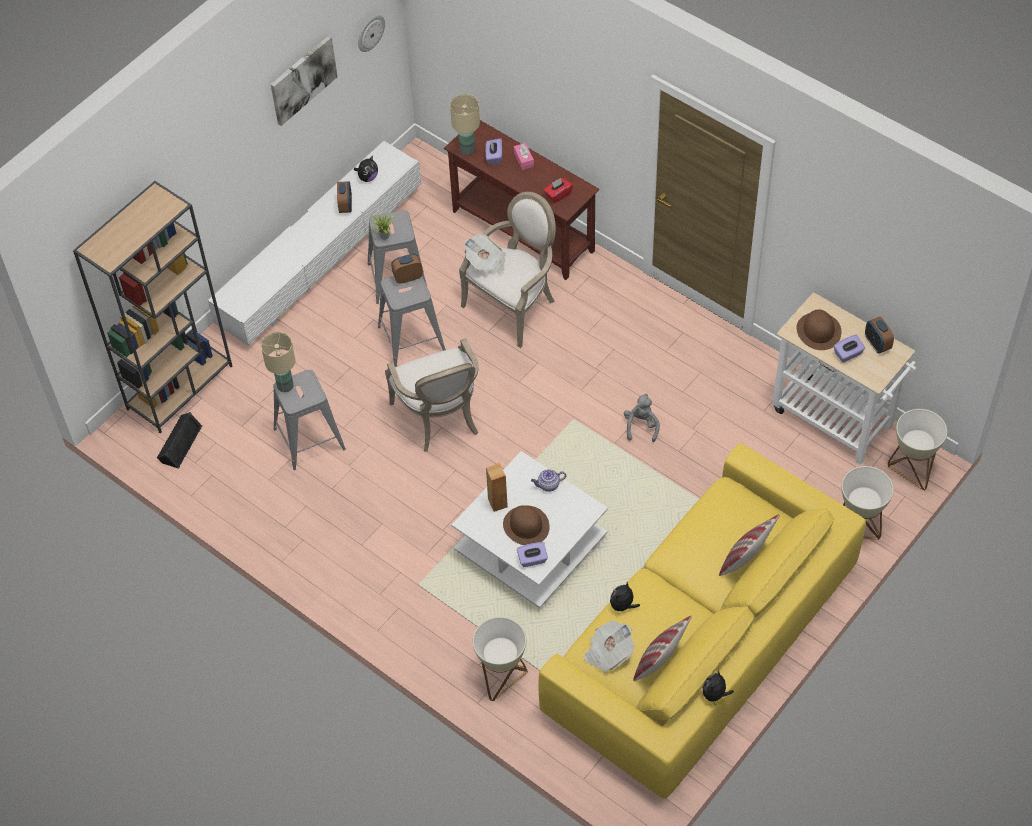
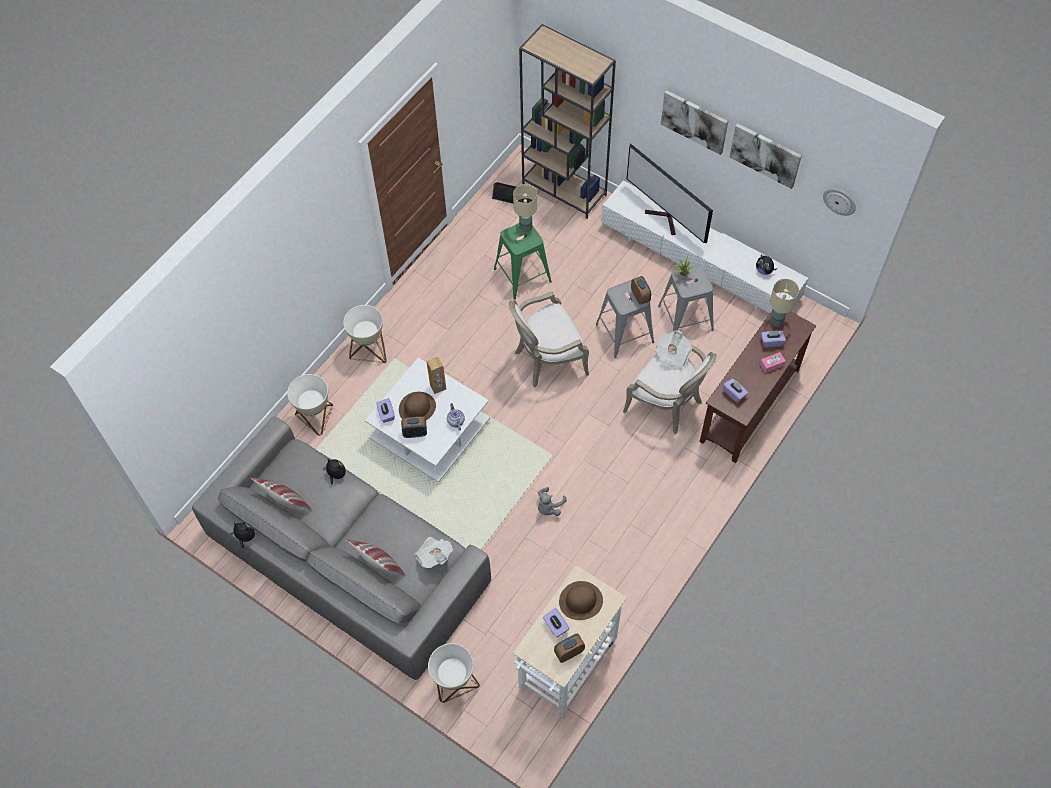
camera: 85 degrees right, 5 degrees up
grey stool [273,370,346,470] -> green stool [494,223,552,300]
alarm clock [337,181,352,213] -> alarm clock moved to [401,417,427,438]
yellow sofa [538,443,866,799] -> grey sofa [192,416,491,680]
red tissue box [544,178,573,203] -> purple tissue box [723,378,748,403]
newspaper [584,620,634,673] -> newspaper moved to [414,537,453,568]
grey plush toy [624,394,660,442] -> grey plush toy turned 120 degrees clockwise [538,487,567,516]
planter [888,409,947,490] -> planter moved to [343,305,387,363]
none -> television [627,143,713,243]
none -> picture [661,90,728,155]

